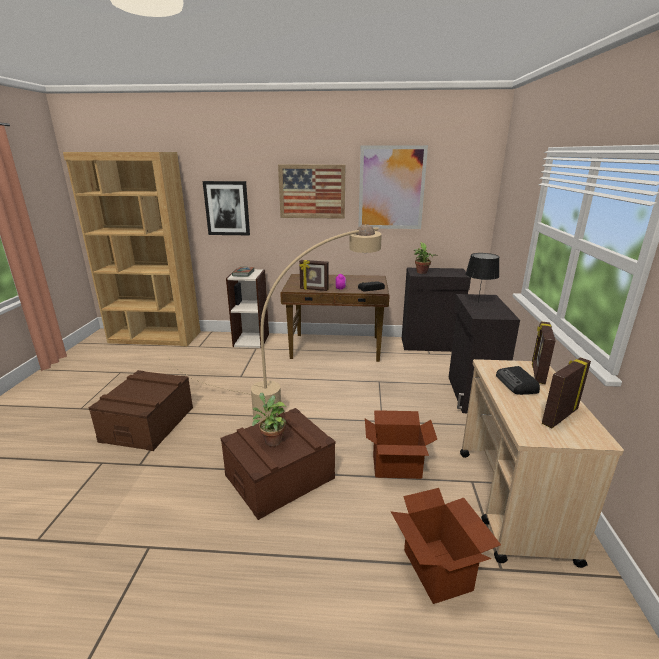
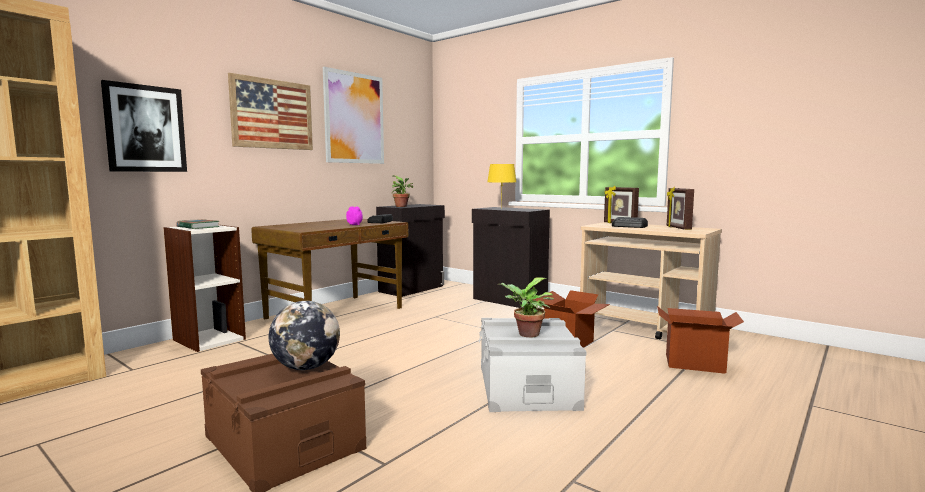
camera: 55 degrees left, 15 degrees down
beige floor lamp [167,224,382,423] -> none
brown storage box [221,408,335,520] -> grey storage box [479,318,587,412]
picture frame [299,260,329,291] -> none
black table lamp [465,253,499,302] -> yellow table lamp [487,164,516,209]
none -> globe [269,301,340,370]

